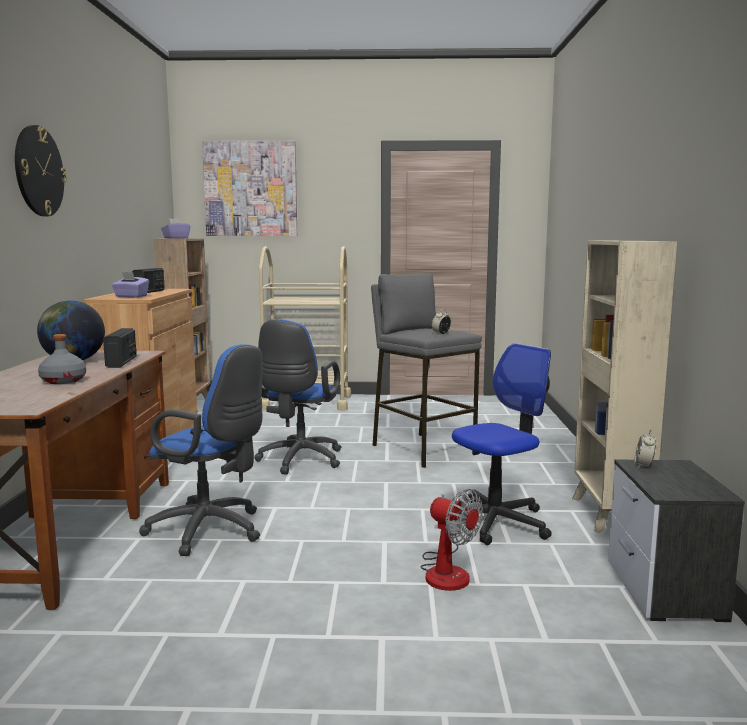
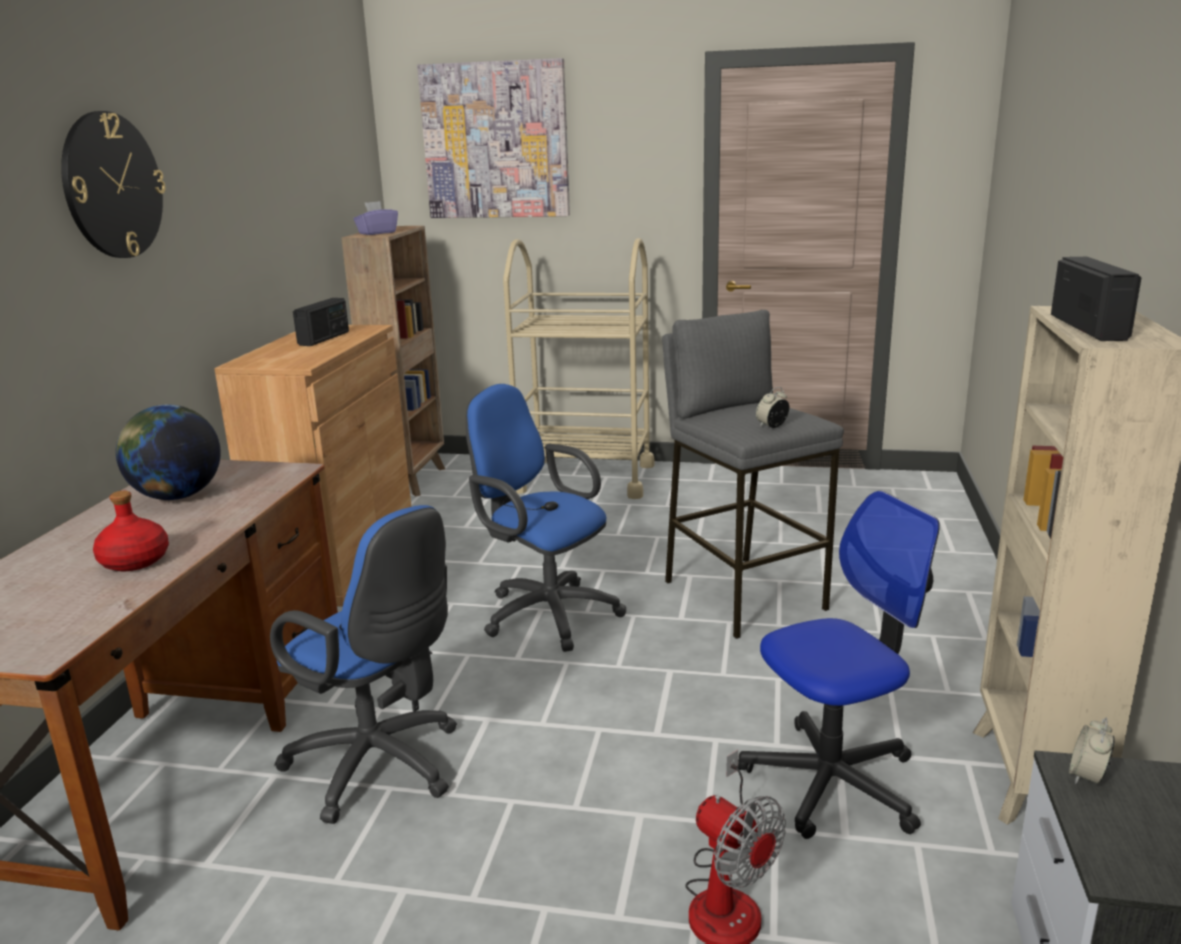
camera: 10 degrees right, 10 degrees up
grey bottle [38,334,86,384] -> red bottle [93,491,169,571]
radio [103,328,137,368] -> radio moved to [1051,257,1142,341]
purple tissue box [112,272,149,297] -> none
blue office chair [254,319,342,475] -> blue office chair turned 105 degrees clockwise [466,384,626,652]

